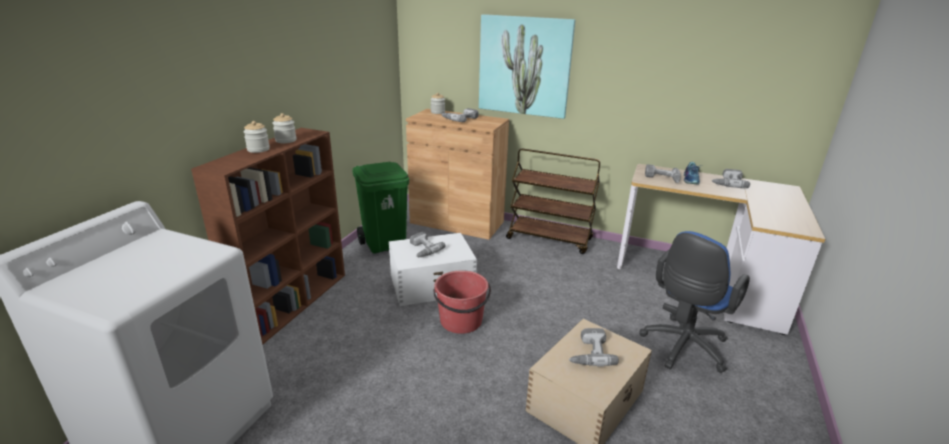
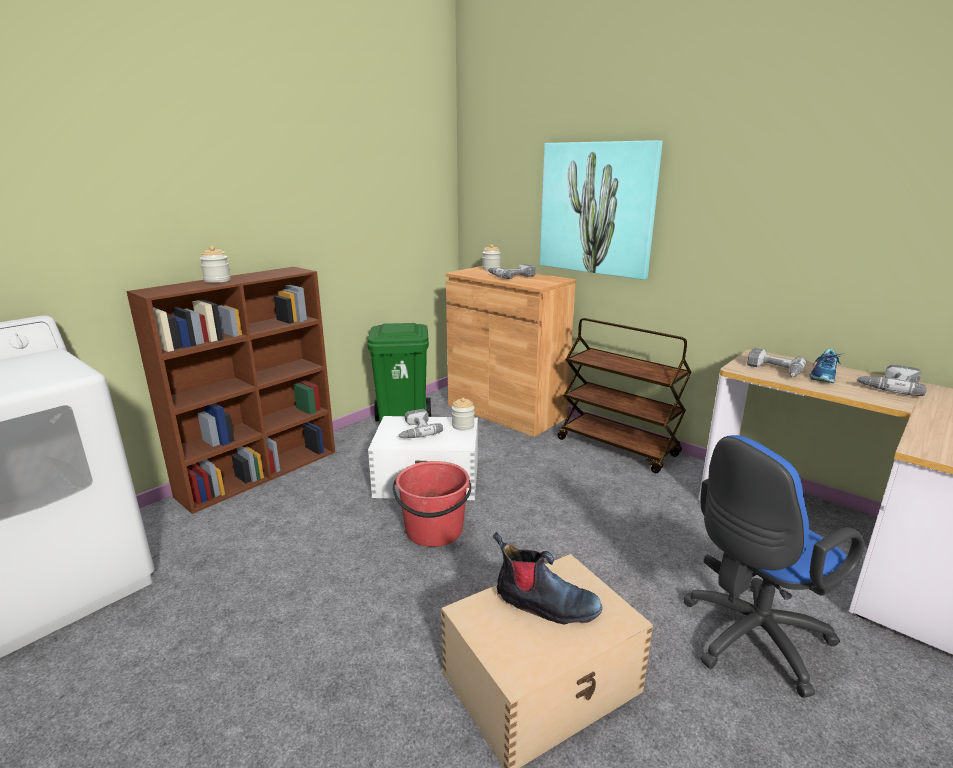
camera: 20 degrees right, 5 degrees down
jar [272,113,297,143] -> jar moved to [452,398,475,430]
power drill [569,328,619,367] -> boot [493,532,602,625]

